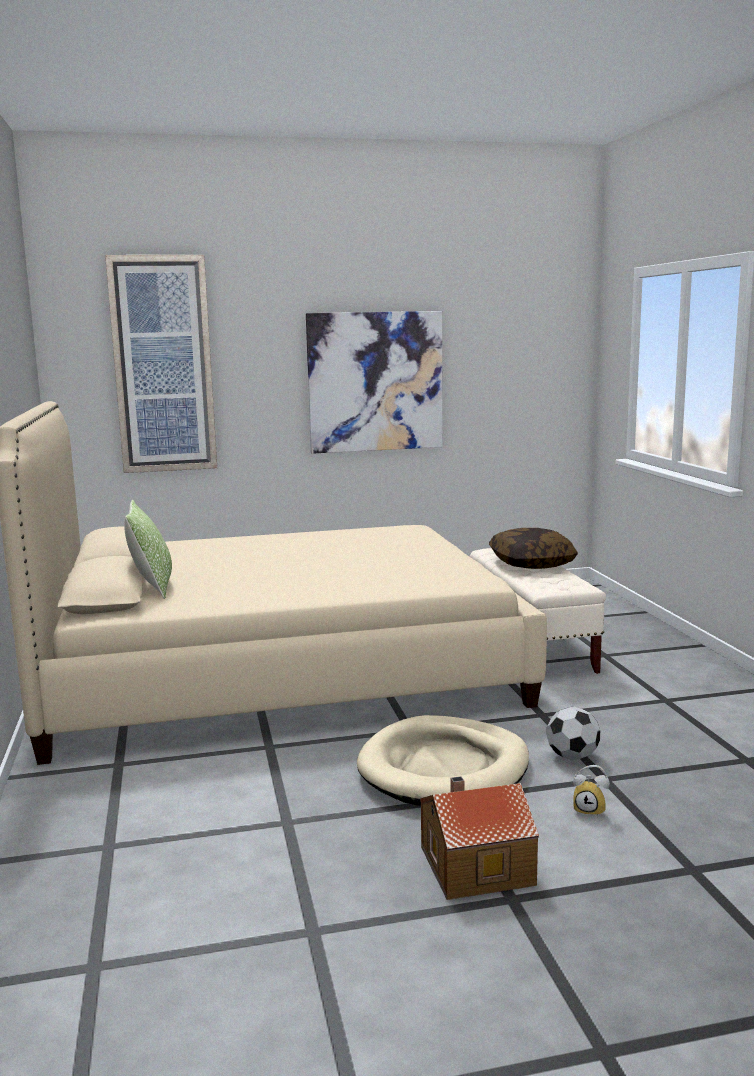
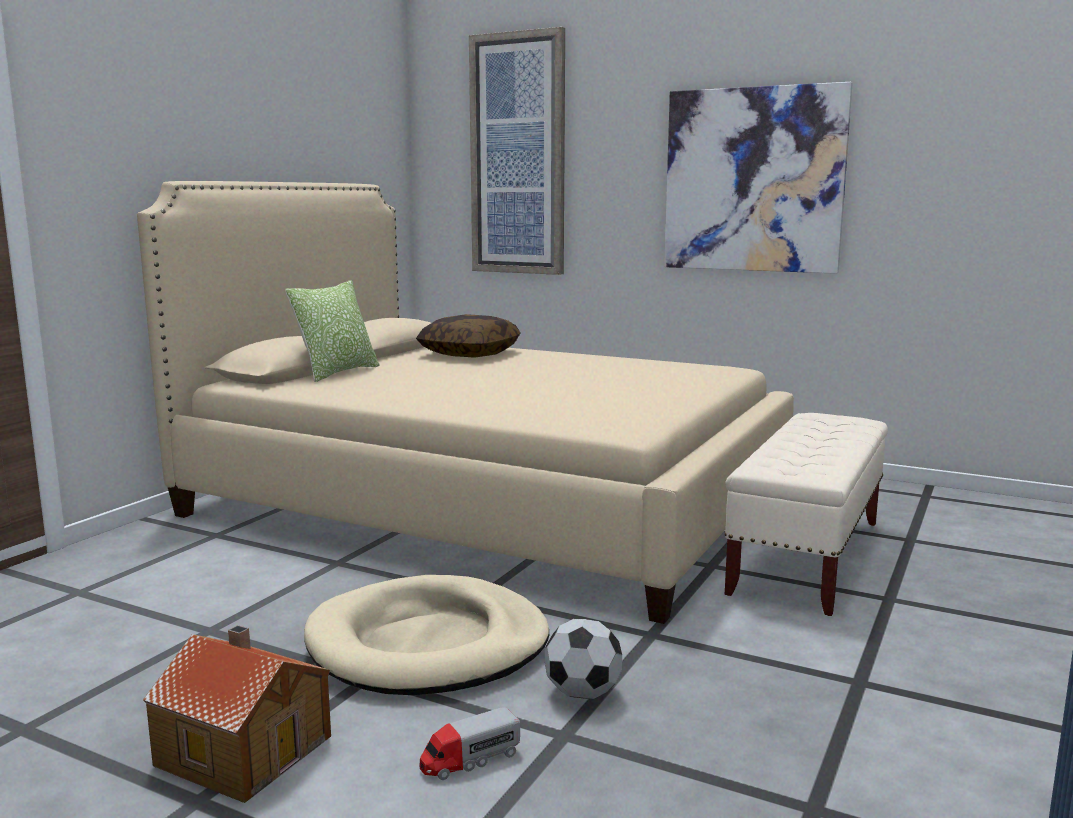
camera: 40 degrees right, 0 degrees up
pillow [489,528,578,569] -> pillow moved to [416,314,521,358]
alarm clock [573,765,610,818] -> toy truck [420,707,520,780]

